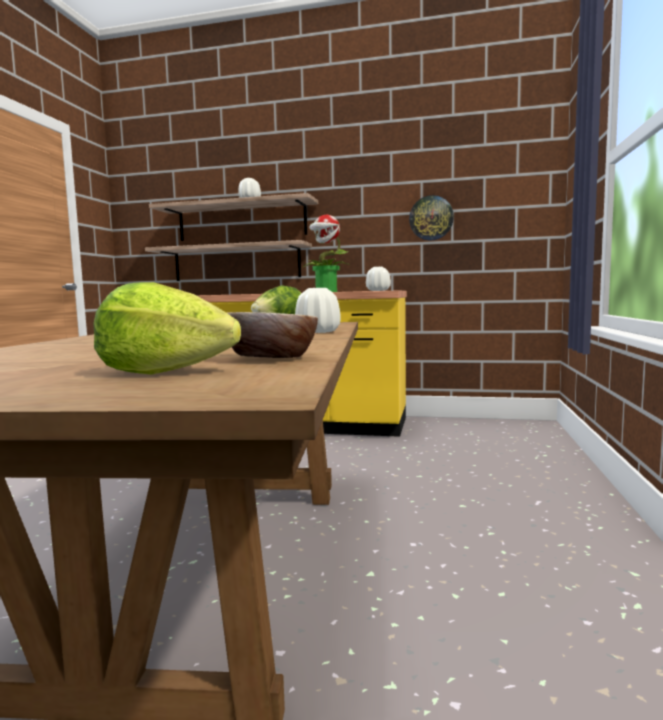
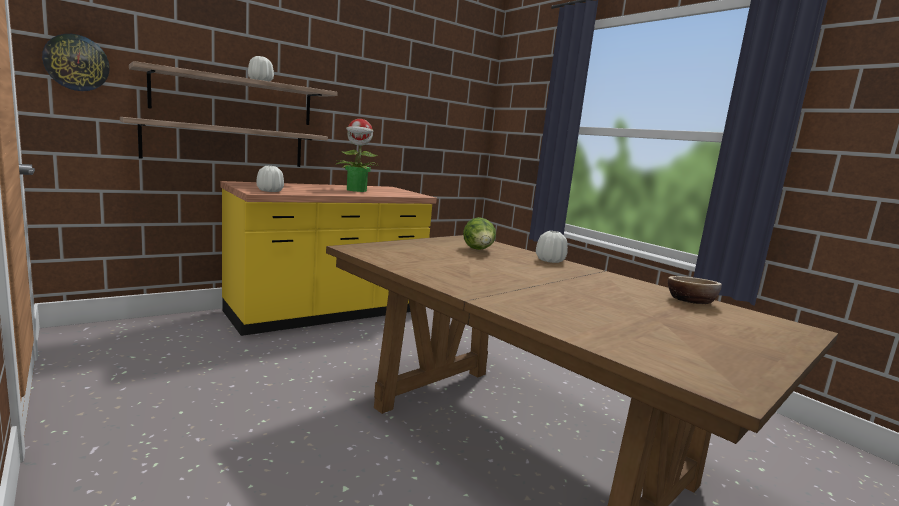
camera: 50 degrees left, 5 degrees up
lettuce [93,282,241,375] -> none
white vase [366,267,391,291] -> white vase moved to [256,166,284,192]
wall clock [409,195,454,241] -> wall clock moved to [42,34,110,91]

